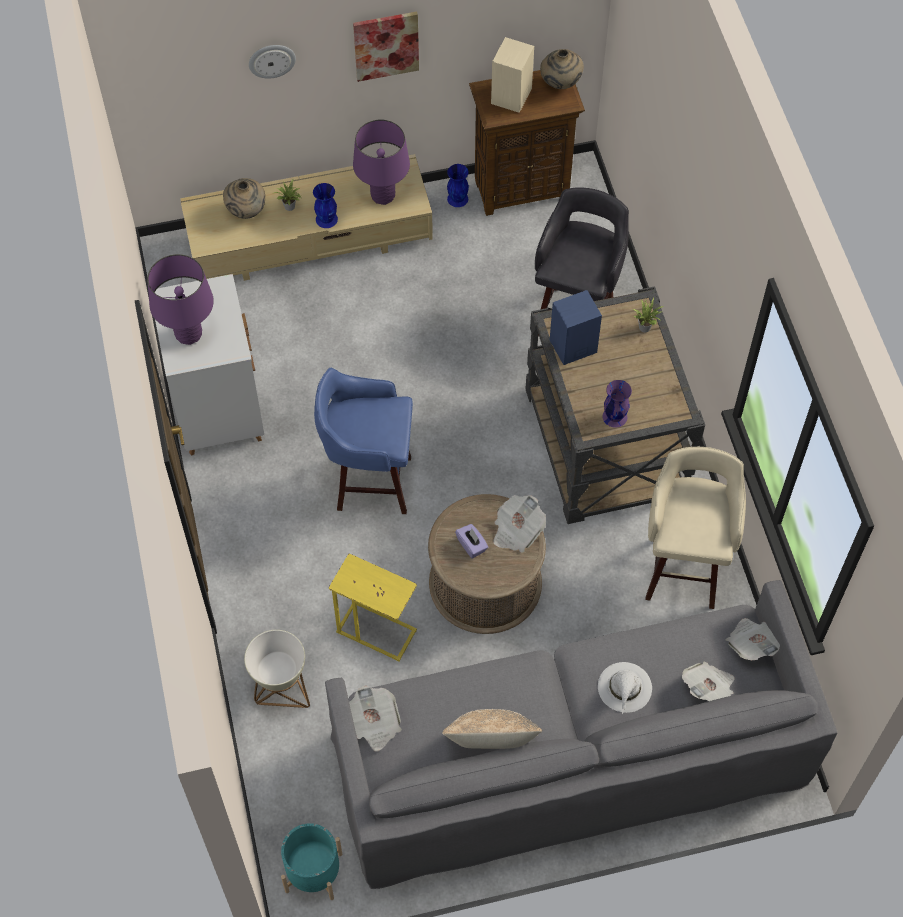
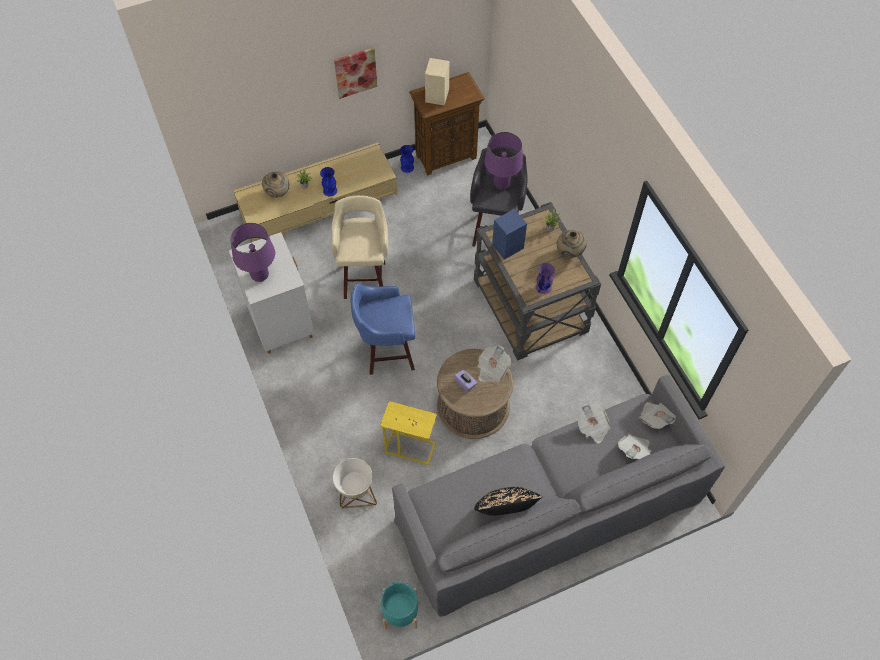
camera: 10 degrees left, 0 degrees up
wall clock [249,45,296,79] -> none
newspaper [349,685,402,752] -> newspaper moved to [577,403,611,444]
purple table lamp [353,120,410,205] -> purple table lamp moved to [484,132,523,190]
beige pillow [442,709,543,749] -> black pillow [474,487,542,516]
beige vase [540,49,584,89] -> beige vase moved to [557,230,587,258]
white hat [598,662,652,715] -> none
beige stool [645,447,746,609] -> beige stool moved to [331,195,388,299]

